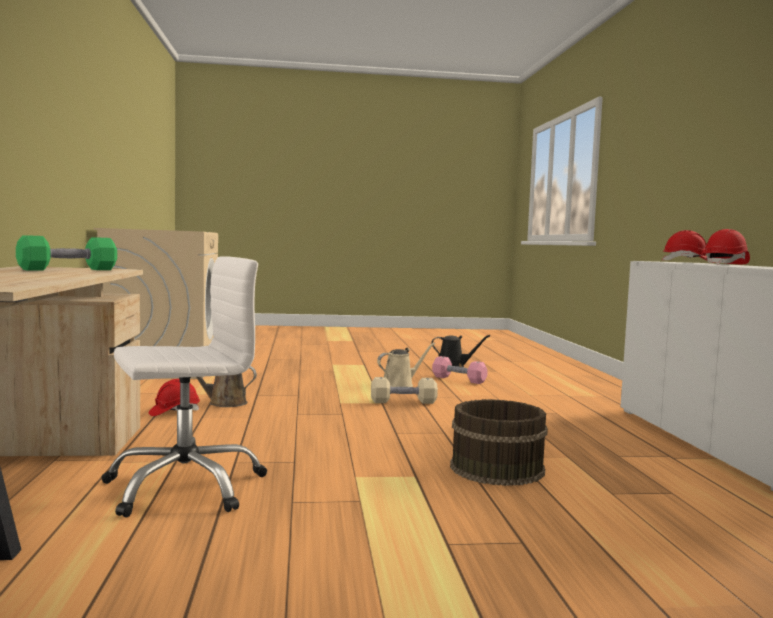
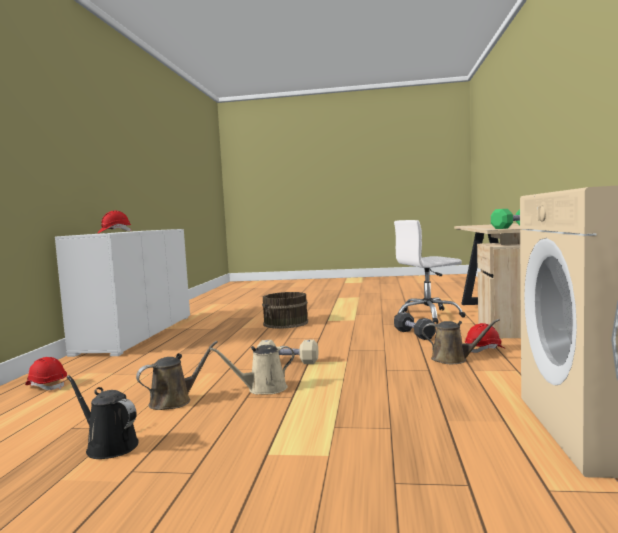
camera: 165 degrees left, 0 degrees up
pink dumbbell [432,356,488,384] -> brown watering can [136,341,218,410]
red hard hat [662,230,713,263] -> red hard hat moved to [25,357,67,390]
none -> black dumbbell [394,312,436,340]

